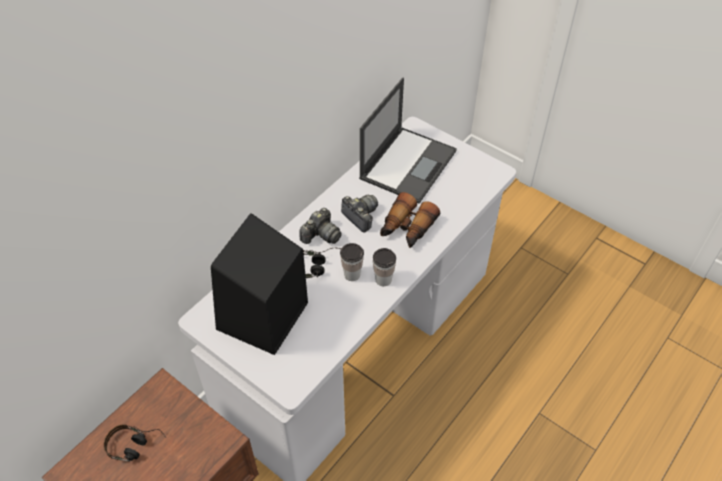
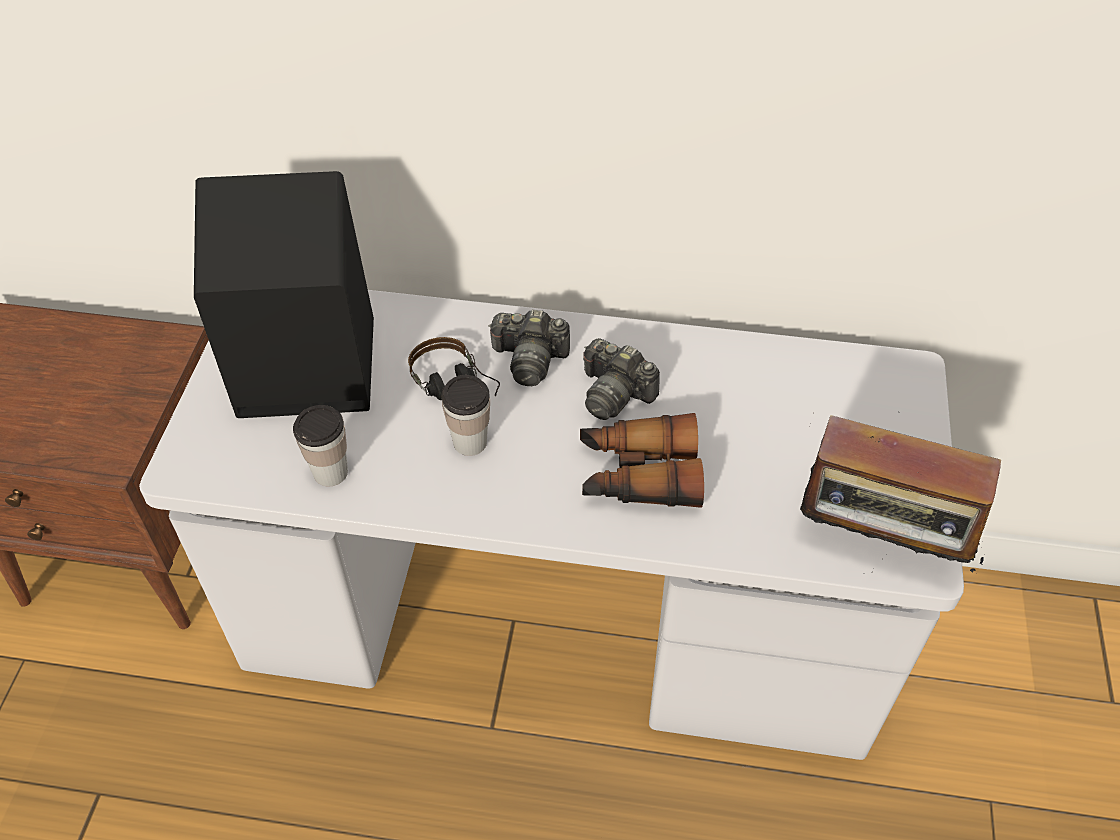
camera: 60 degrees right, 0 degrees up
headphones [104,424,166,462] -> none
camera [341,195,378,232] -> camera turned 105 degrees clockwise [583,338,660,420]
laptop [359,78,457,204] -> none
cup [373,248,396,286] -> cup moved to [293,405,348,487]
none -> radio [800,412,1001,574]

